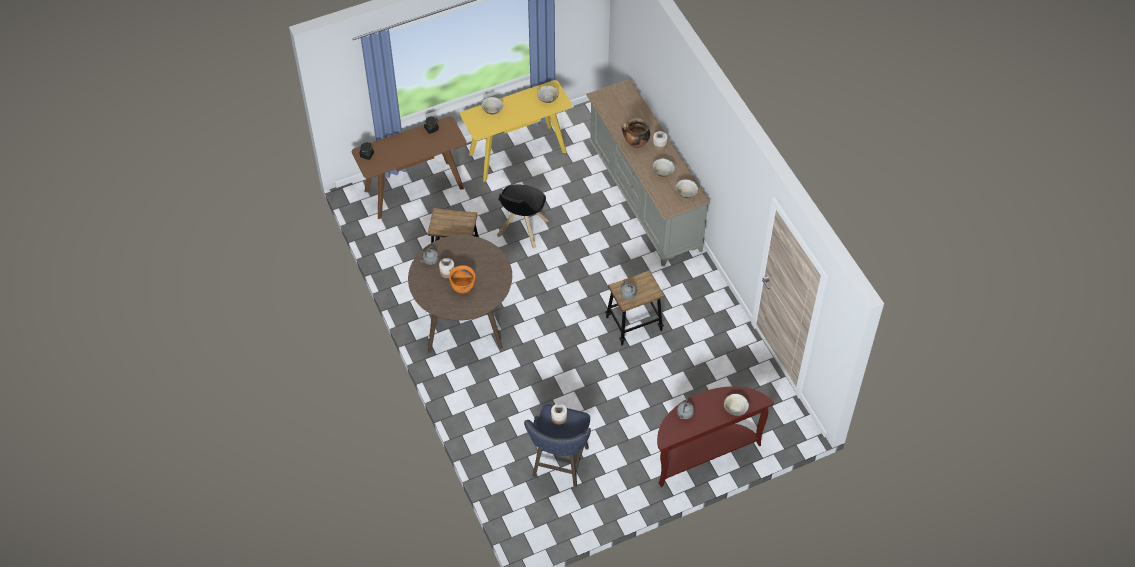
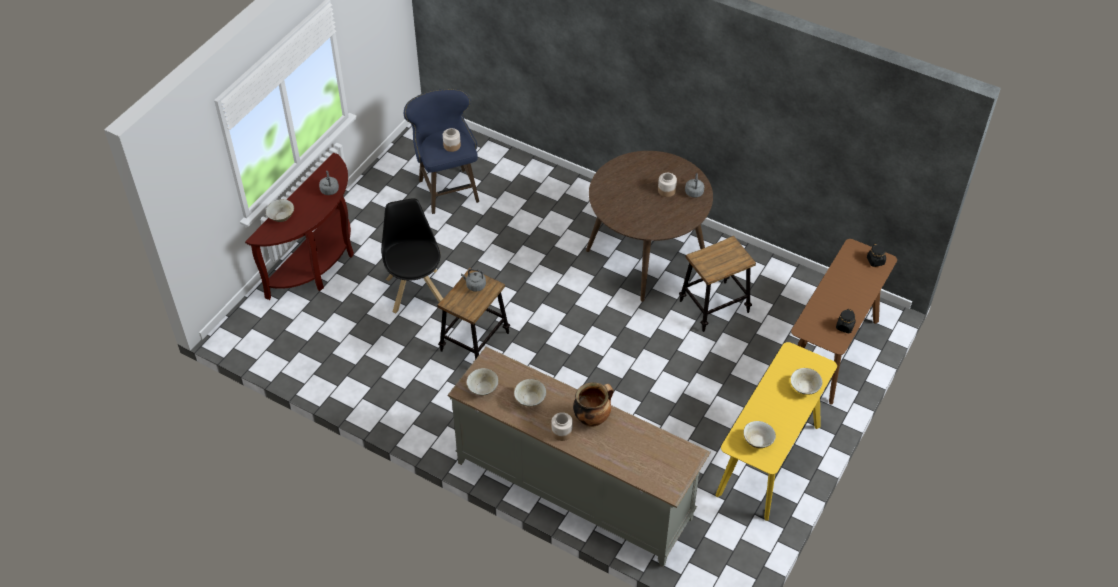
camera: 145 degrees right, 5 degrees down
orange cooking pot [449,265,475,293] -> none
black chair [497,184,549,248] -> black chair moved to [381,198,443,314]

